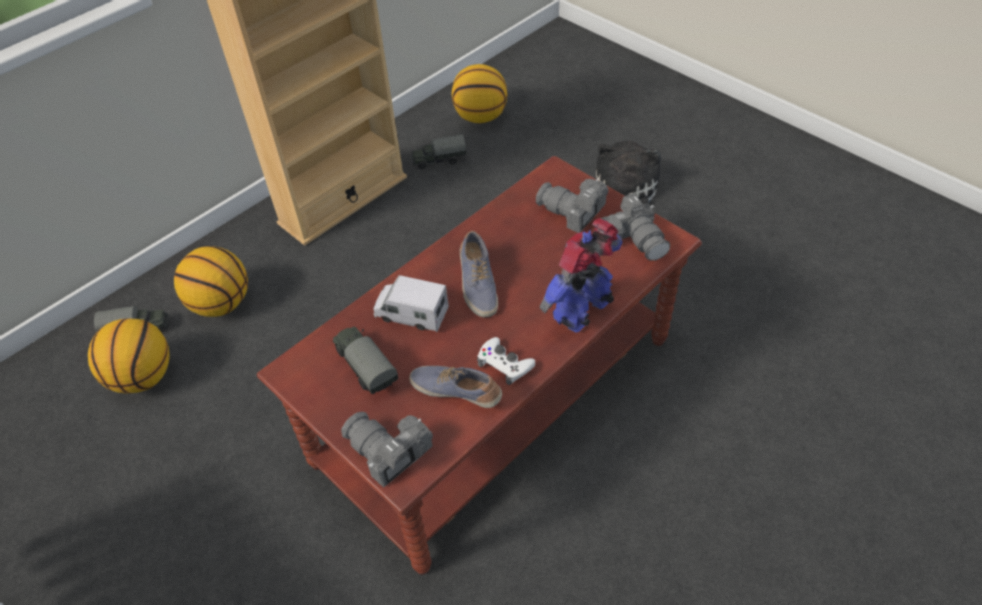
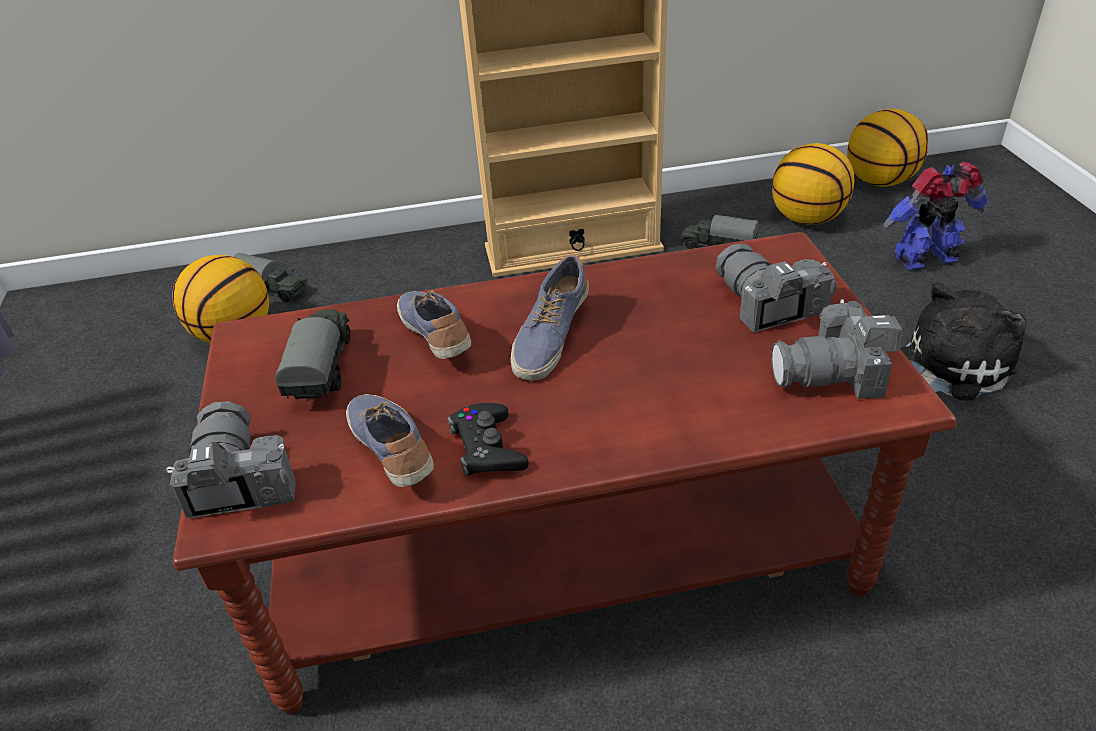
camera: 35 degrees right, 10 degrees down
basketball [174,246,248,317] -> basketball moved to [847,109,928,187]
toy truck [373,275,449,332] -> shoe [397,290,471,359]
white game controller [477,337,535,385] -> black game controller [447,403,529,476]
toy robot [540,218,622,333] -> toy robot moved to [882,162,988,270]
camera [600,194,670,261] -> camera turned 75 degrees clockwise [771,299,902,399]

